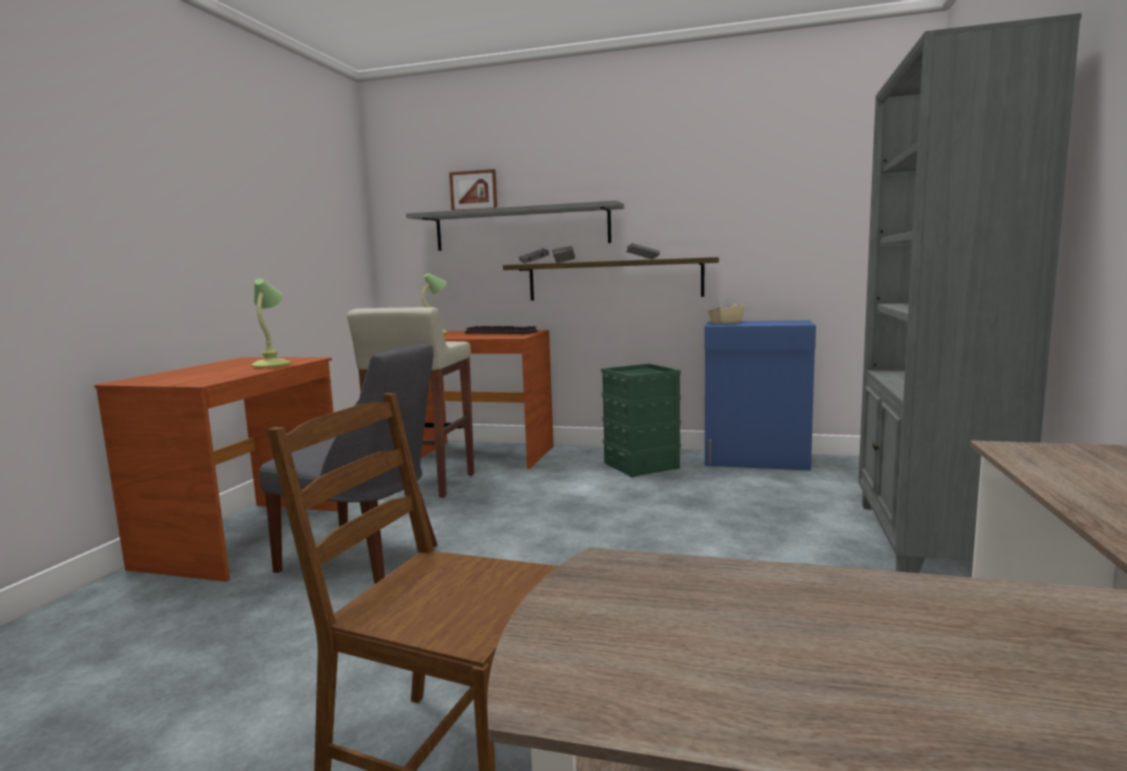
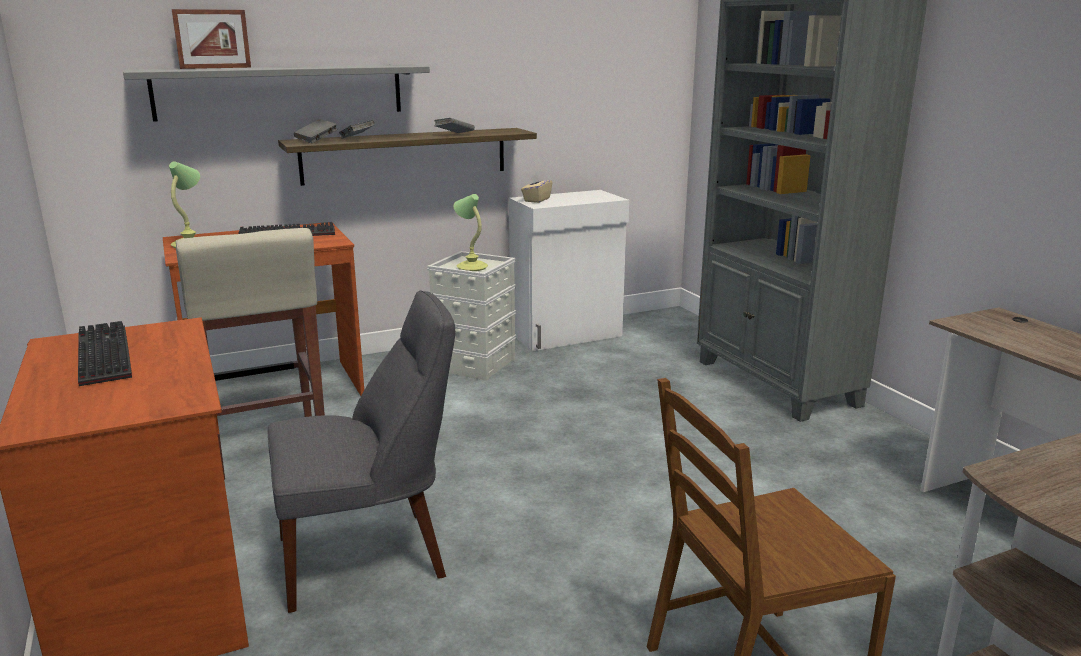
camera: 40 degrees left, 10 degrees up
table lamp [251,278,290,368] -> table lamp moved to [454,194,488,271]
green storage box [601,364,681,477] -> grey storage box [427,251,516,381]
blue cabinet [704,320,816,471] -> white cabinet [509,190,629,351]
none -> keyboard [78,321,132,386]

